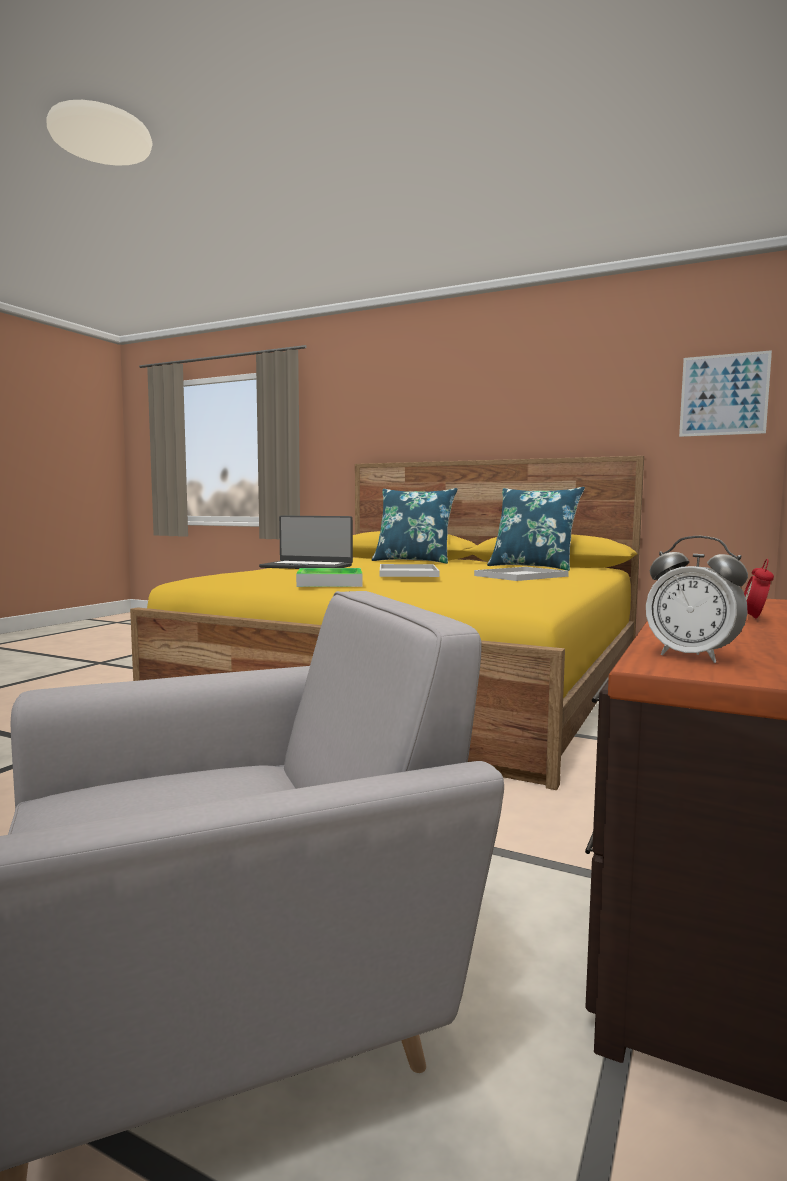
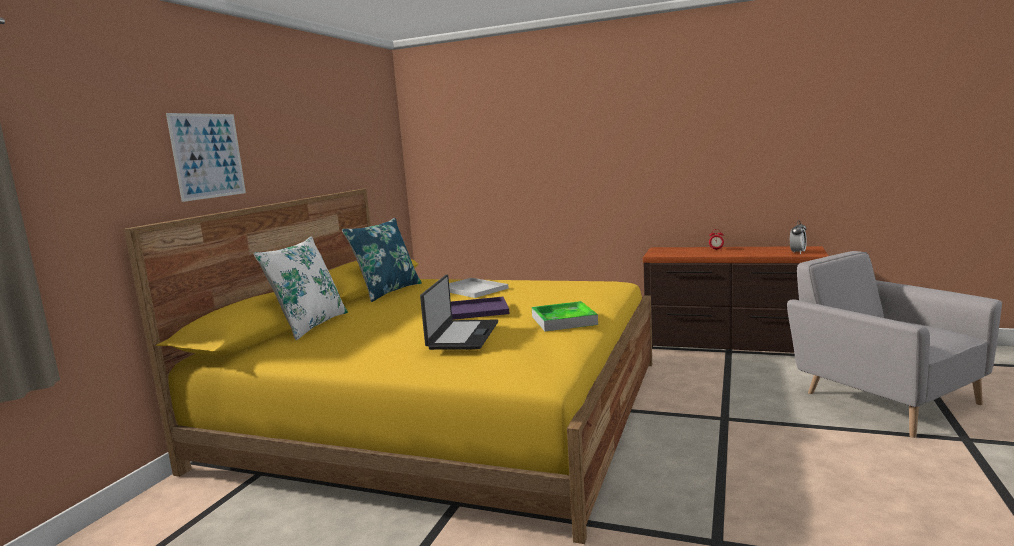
camera: 95 degrees left, 5 degrees up
blue pillow [372,488,458,564] -> white pillow [254,237,348,340]
white tray [380,564,439,577] -> purple tray [451,297,509,320]
picture [679,350,772,437] -> picture moved to [166,113,246,202]

